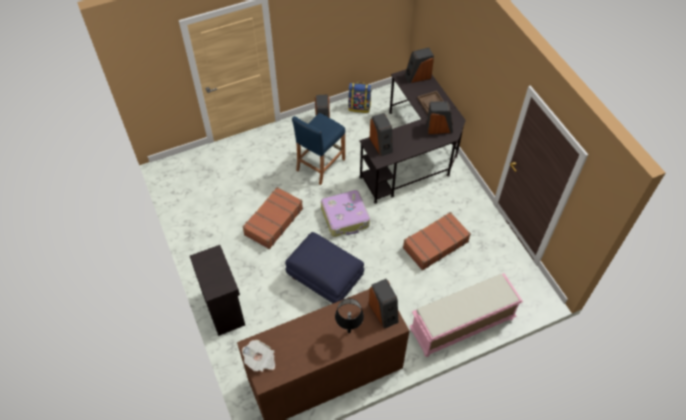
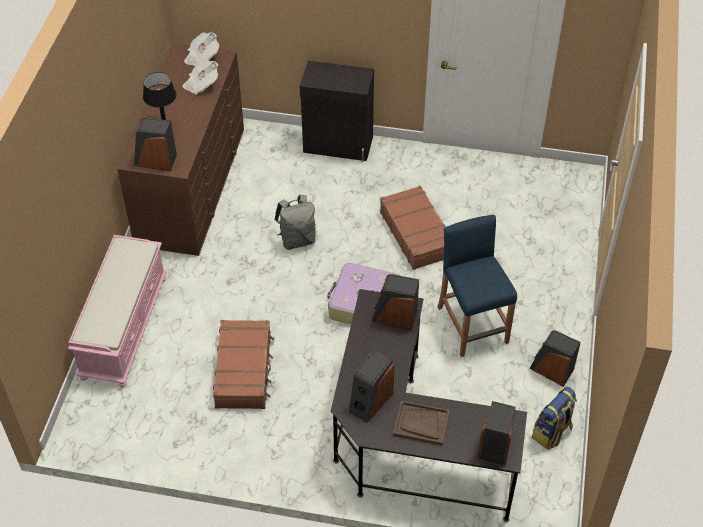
camera: 125 degrees right, 5 degrees down
blue ottoman [285,232,364,303] -> grey backpack [274,195,316,250]
none -> newspaper [183,60,218,95]

